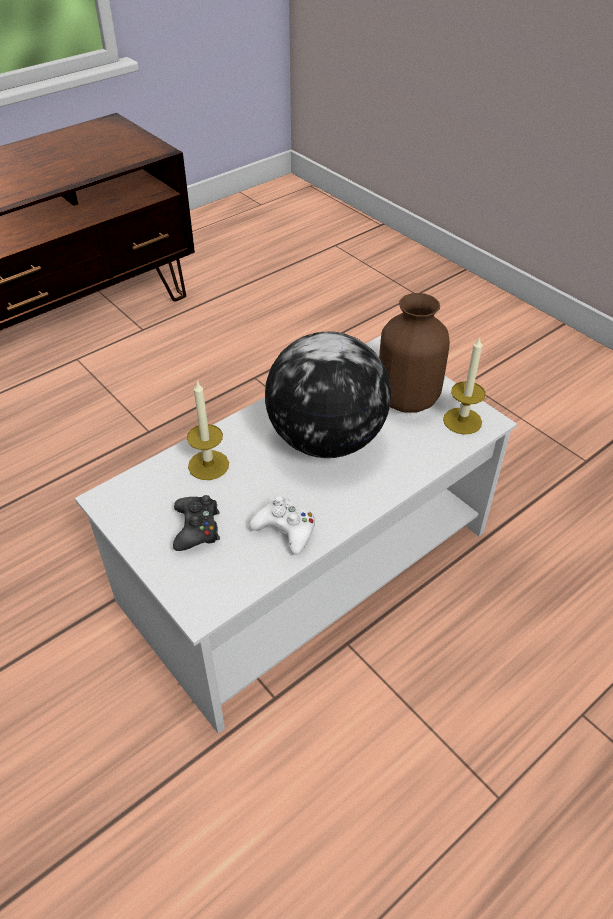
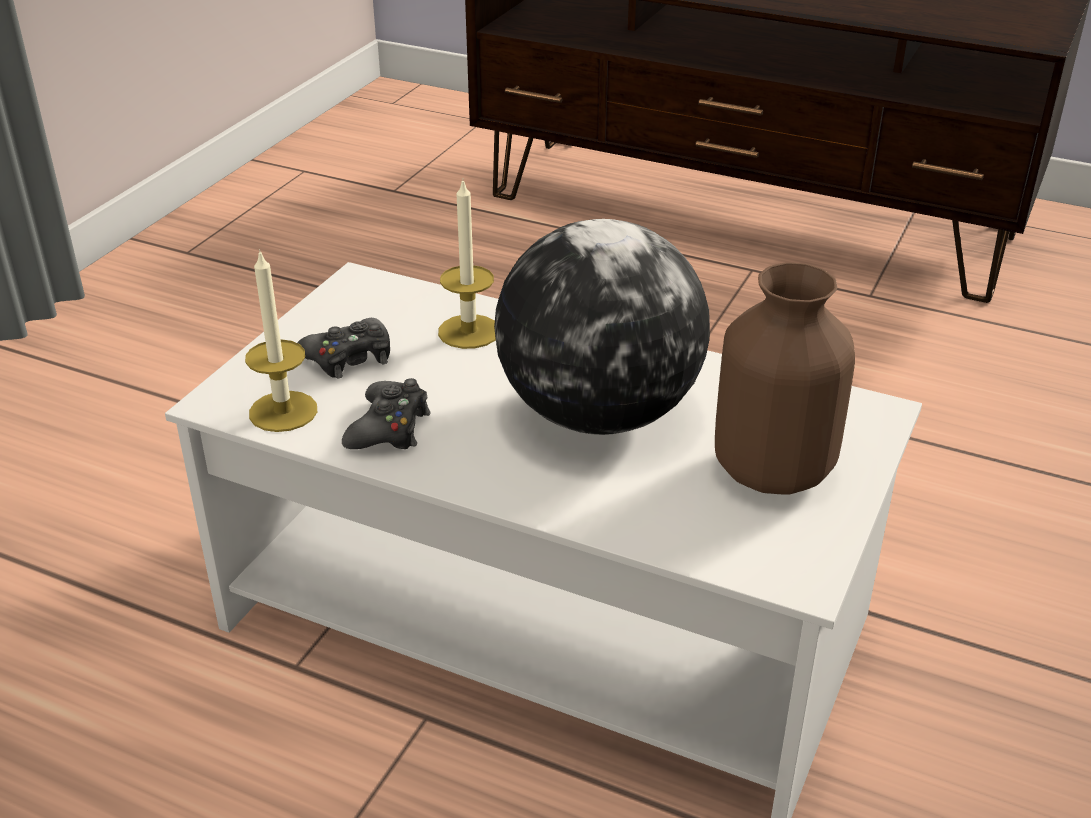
camera: 65 degrees right, 10 degrees down
white game controller [249,496,315,555] -> black game controller [342,378,431,449]
candle [443,336,486,435] -> candle moved to [245,249,317,432]

